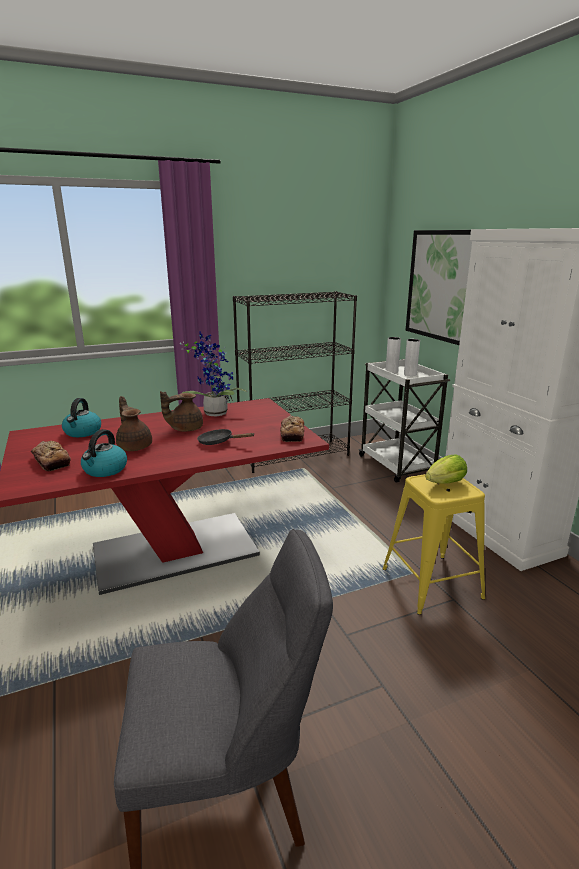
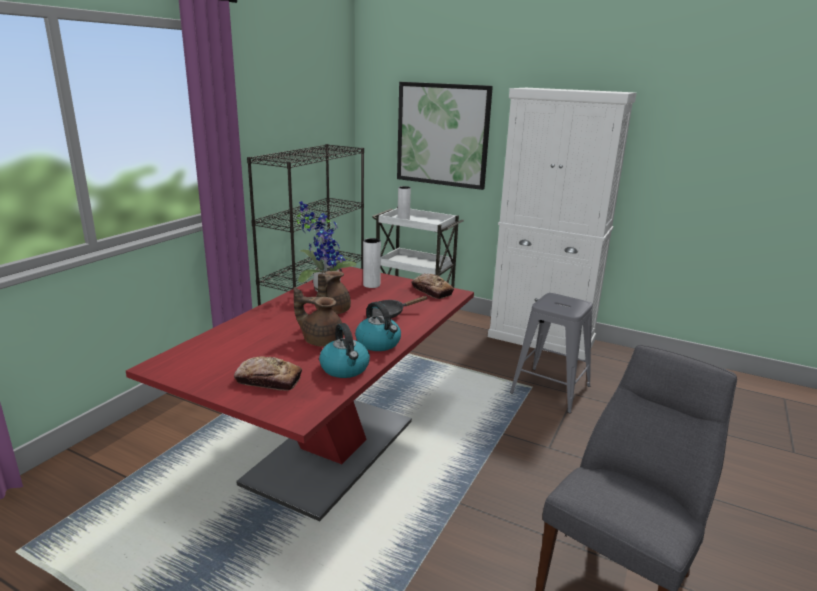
camera: 40 degrees left, 0 degrees up
kettle [62,398,101,437] -> kettle moved to [355,302,401,351]
yellow stool [383,474,485,615] -> grey stool [510,293,593,413]
white vase [404,339,420,376] -> white vase moved to [363,238,381,288]
lettuce [425,455,467,484] -> none

